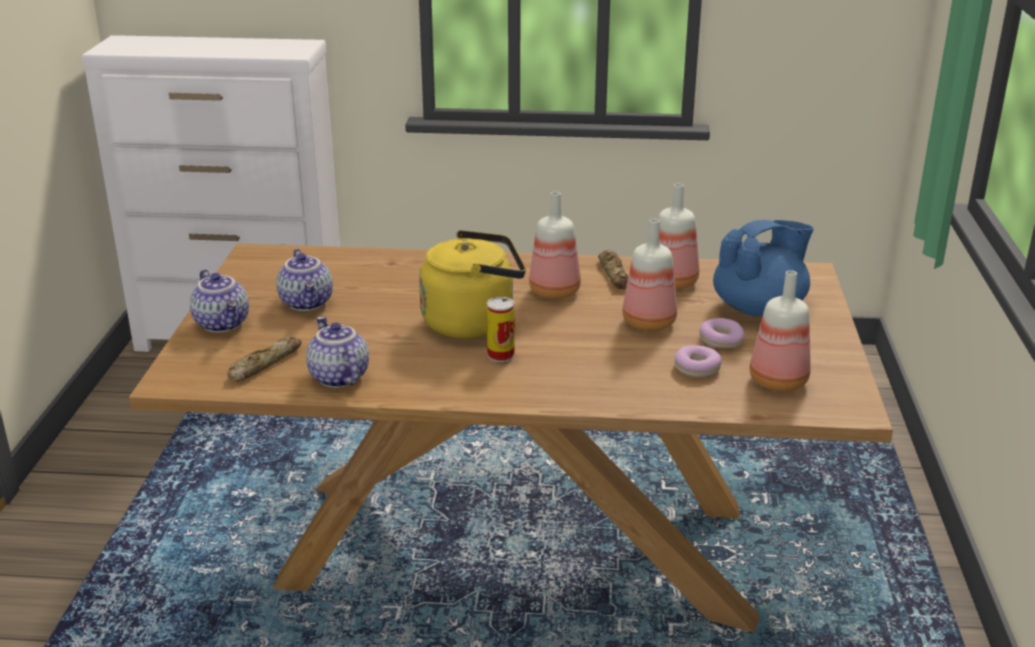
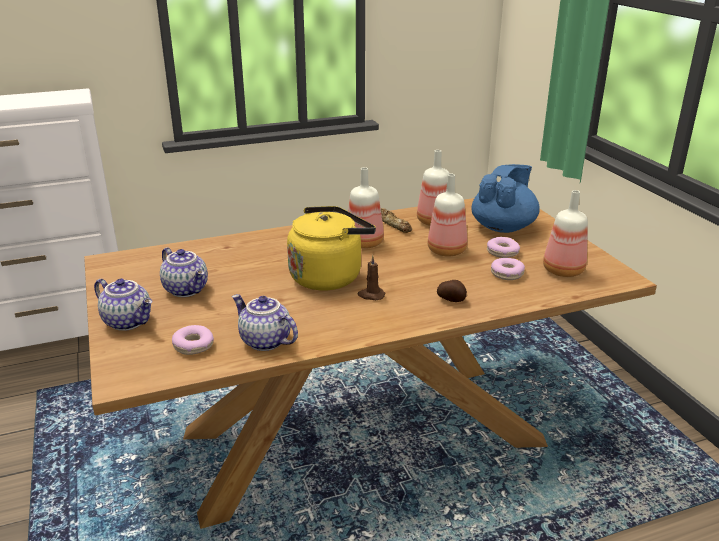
camera: 25 degrees left, 0 degrees up
bread [228,336,302,381] -> donut [172,325,214,355]
can [487,297,514,362] -> brown candle [357,255,386,300]
none -> potato [437,280,467,302]

